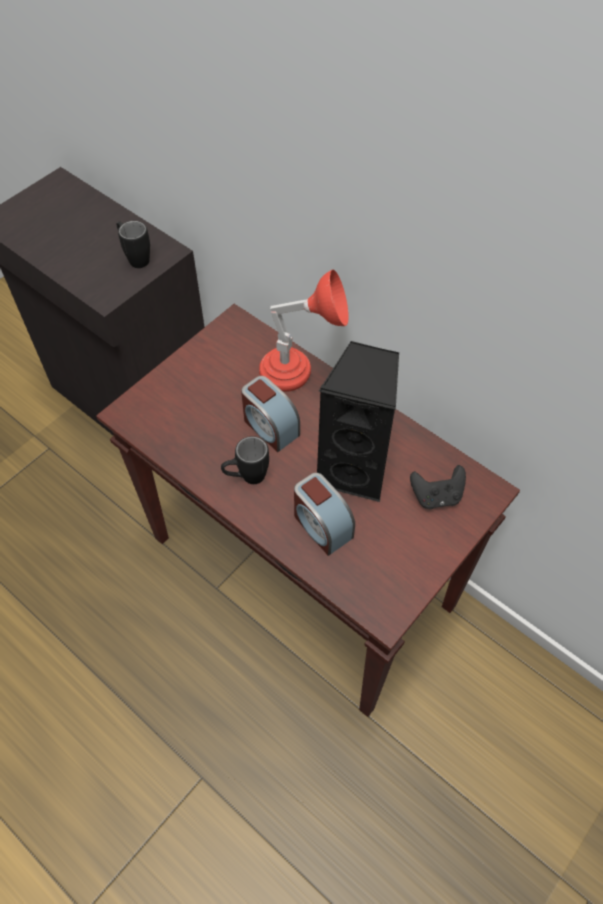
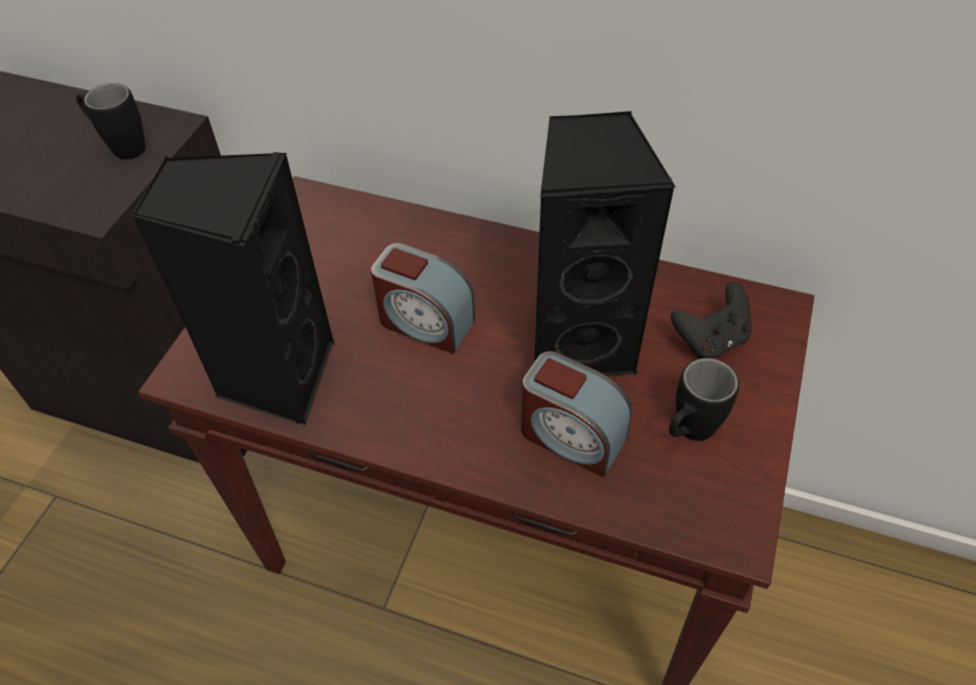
camera: 20 degrees left, 5 degrees down
black mug [221,436,269,484] -> black mug moved to [669,358,739,441]
red table lamp [259,270,349,392] -> none
none -> black speaker [131,152,334,425]

